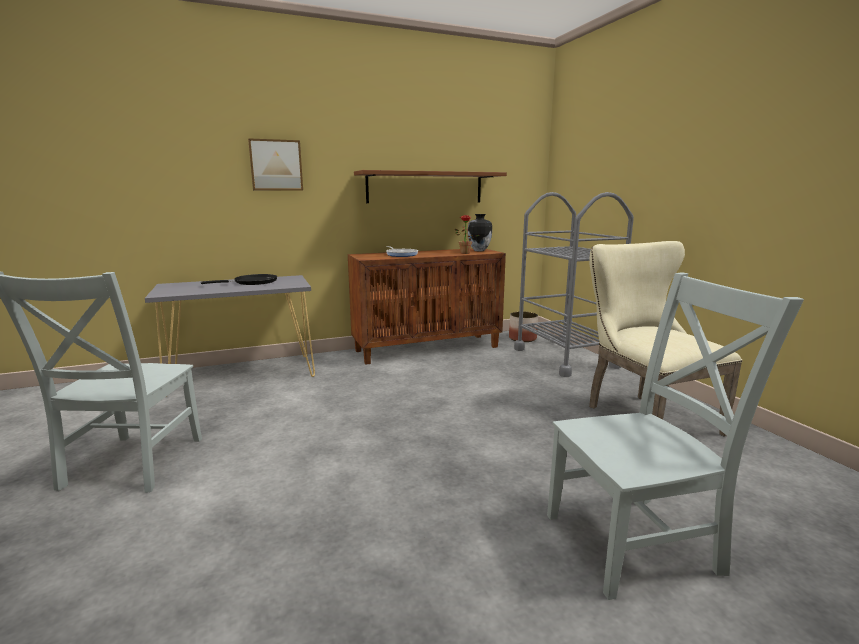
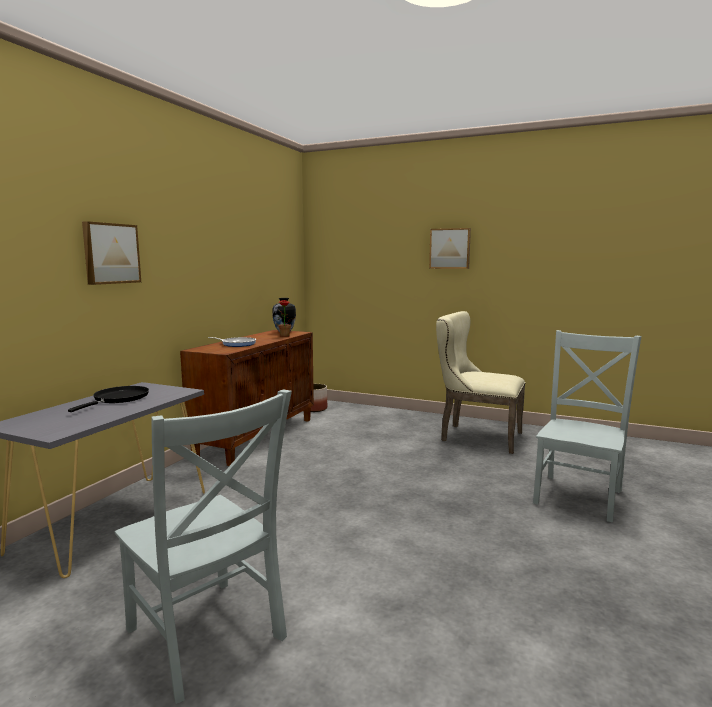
camera: 45 degrees left, 5 degrees down
brown shelf [354,170,507,203] -> none
grey cart [514,192,634,377] -> none
none -> picture [429,228,471,269]

